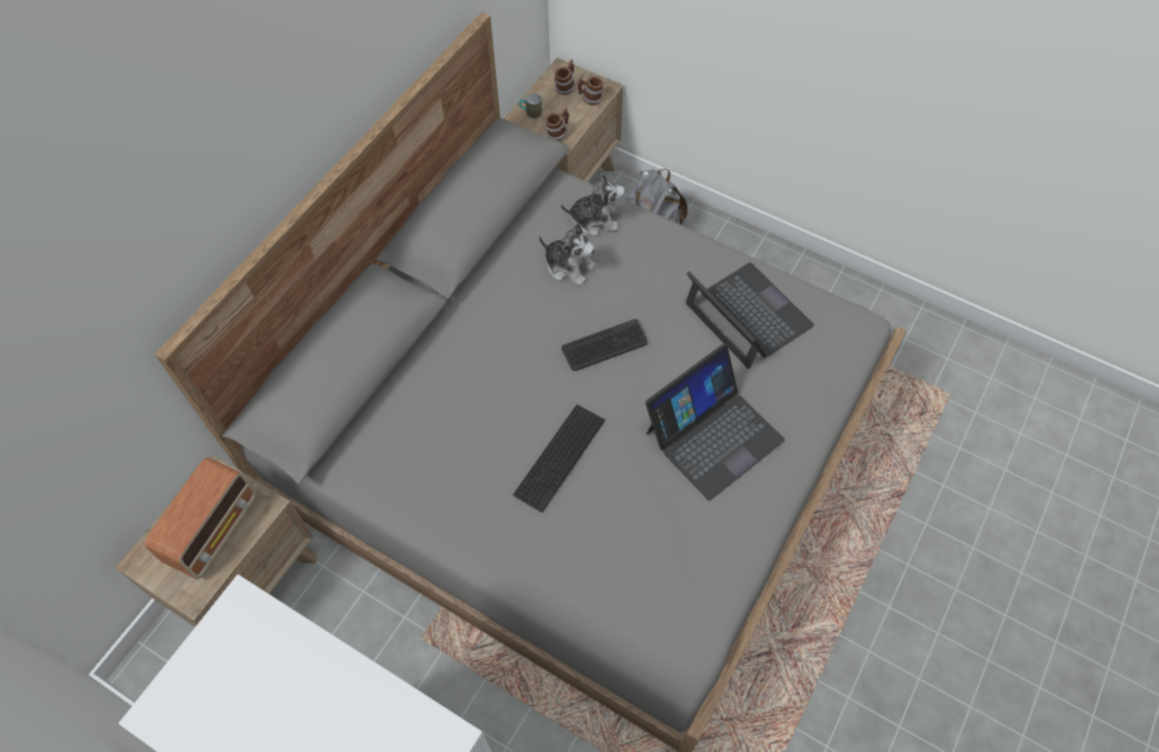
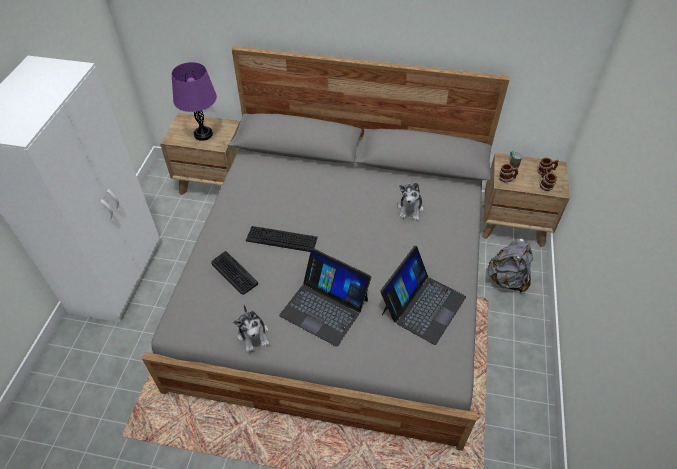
camera: 70 degrees right, 10 degrees down
radio [145,457,256,579] -> purple table lamp [172,62,217,141]
plush toy [561,173,625,236] -> plush toy moved to [233,305,269,353]
keyboard [562,319,647,371] -> keyboard moved to [212,251,258,295]

